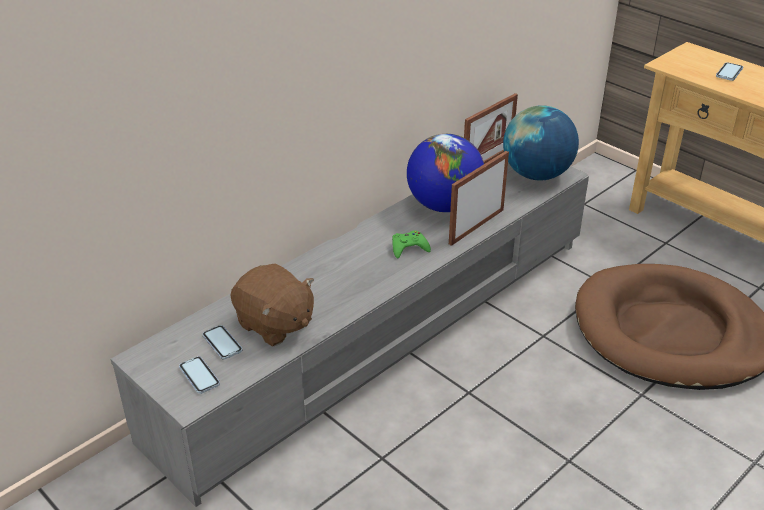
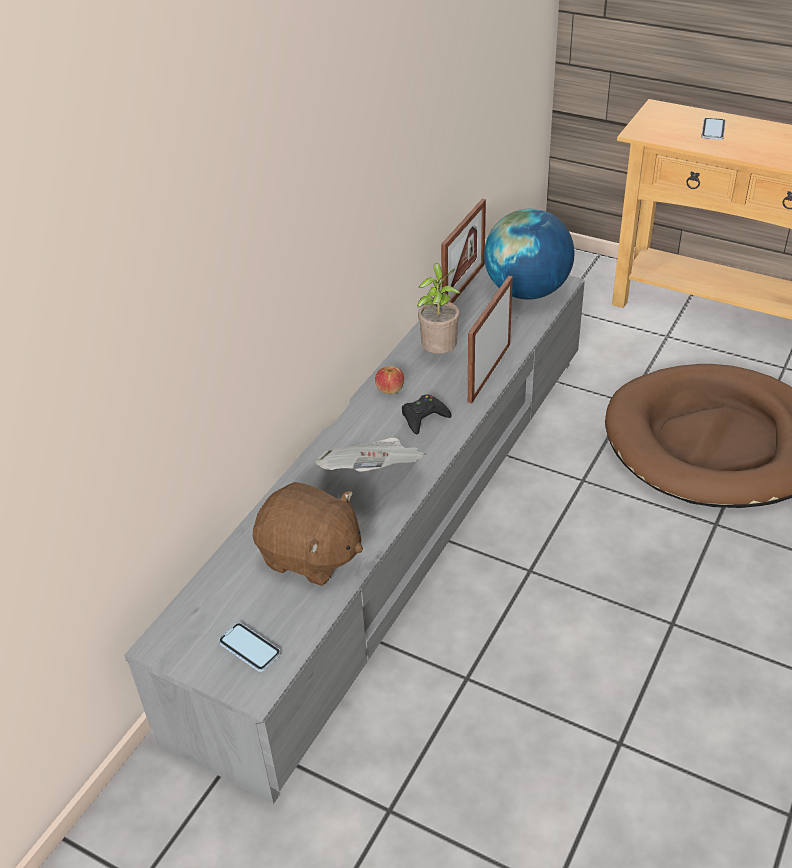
camera: 15 degrees left, 5 degrees up
phone [202,325,242,359] -> none
green game controller [392,230,431,258] -> black game controller [402,394,451,434]
globe [407,134,484,212] -> potted plant [417,263,461,354]
none -> newspaper [315,438,427,472]
none -> apple [375,366,404,394]

